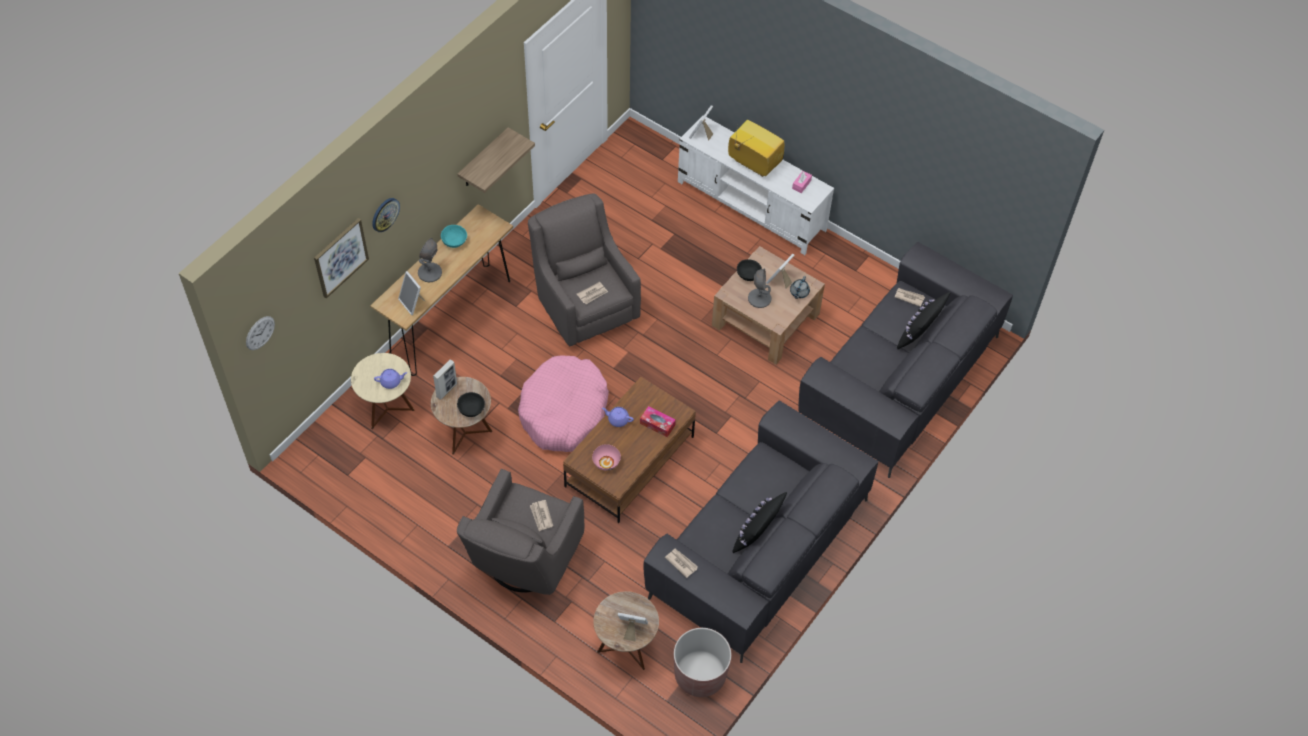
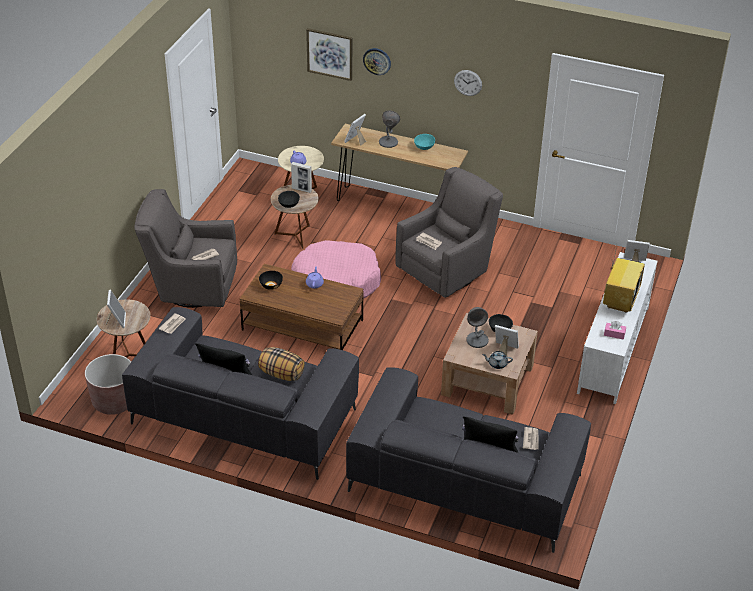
camera: 75 degrees right, 15 degrees down
wall clock [246,316,275,350] -> wall clock moved to [454,70,482,96]
shelf [458,127,535,193] -> none
pink bowl [592,444,621,471] -> black bowl [259,271,283,290]
tissue box [640,406,676,437] -> none
none -> pillow [258,347,305,381]

